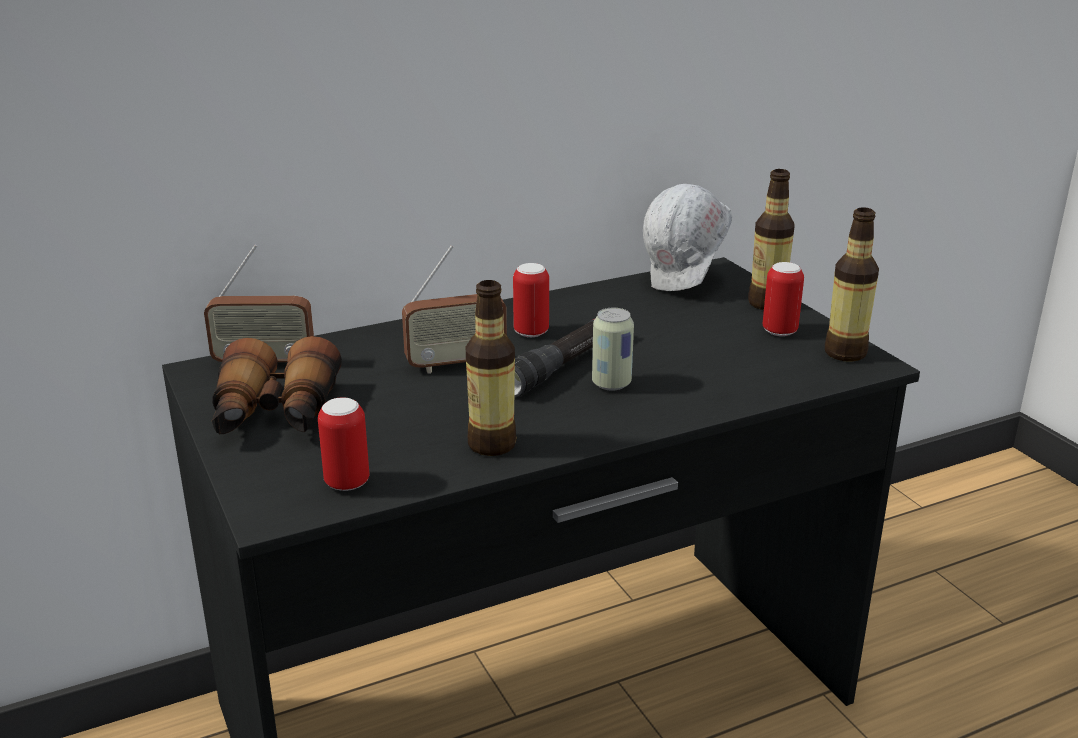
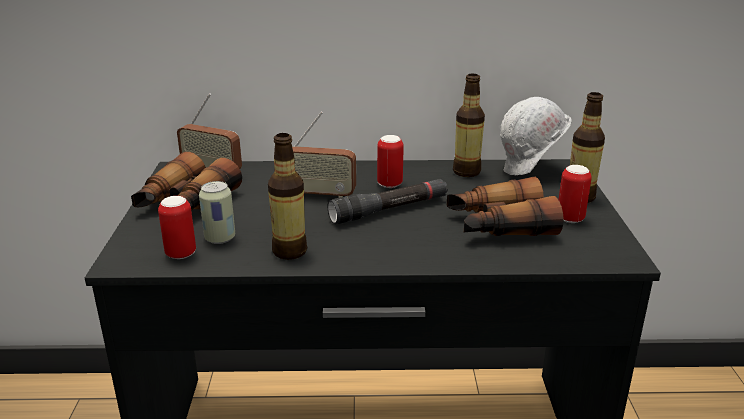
camera: 25 degrees right, 0 degrees up
can [592,308,634,391] -> can moved to [199,181,235,244]
bottle [825,207,879,362] -> bottle moved to [453,74,485,177]
none -> binoculars [447,177,564,236]

